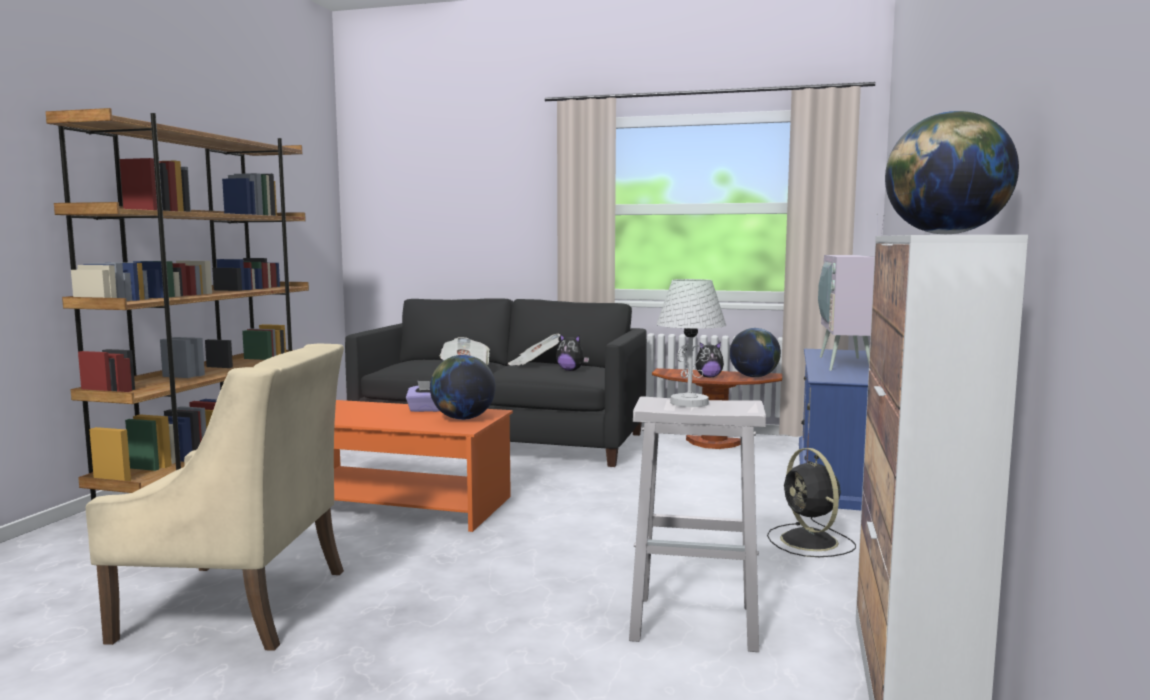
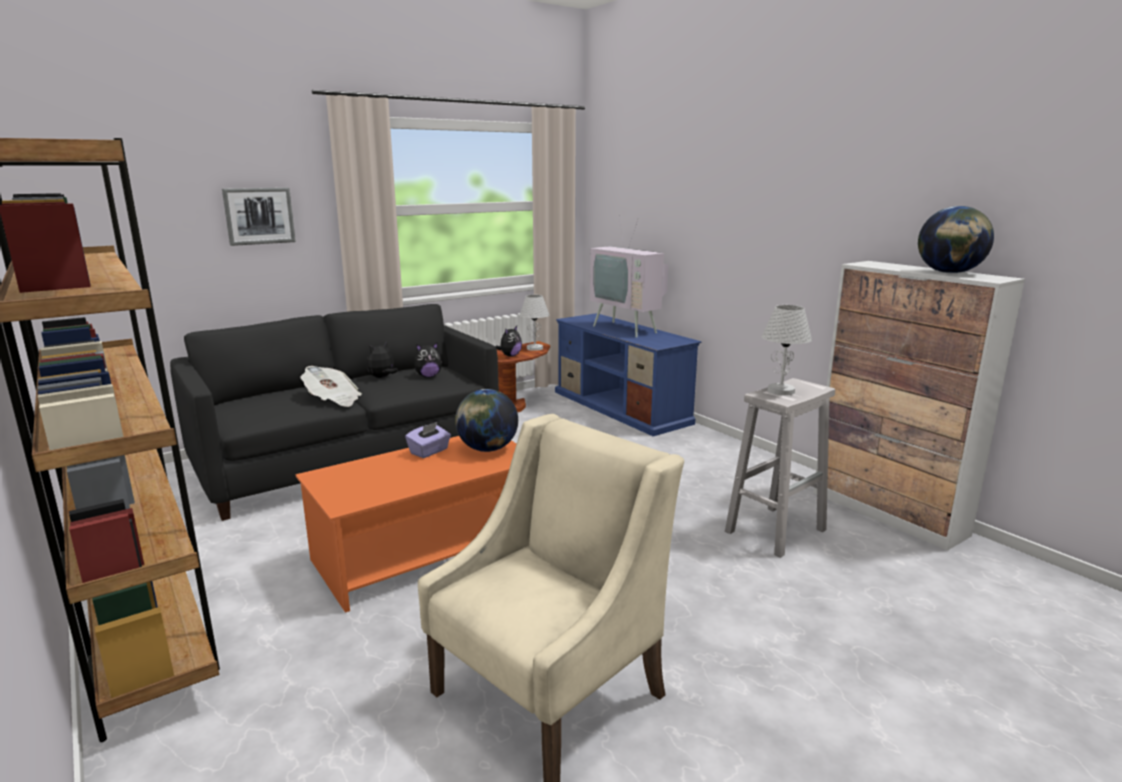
camera: 50 degrees left, 10 degrees up
newspaper [508,334,560,366] -> plush toy [367,342,398,378]
globe [730,328,781,377] -> white table lamp [520,295,549,351]
black fan [767,448,856,557] -> none
none -> picture [222,188,296,246]

